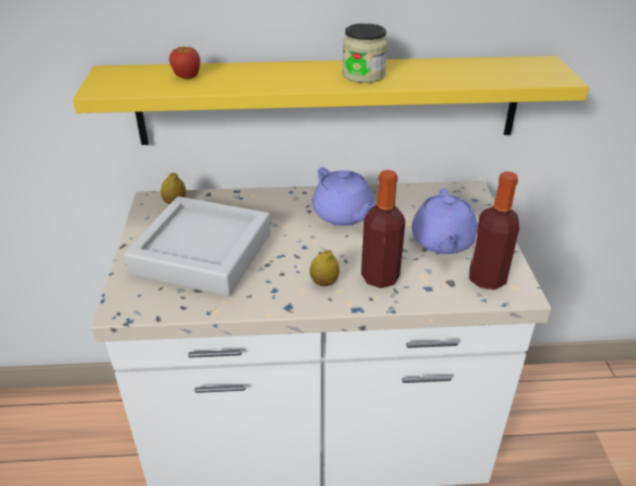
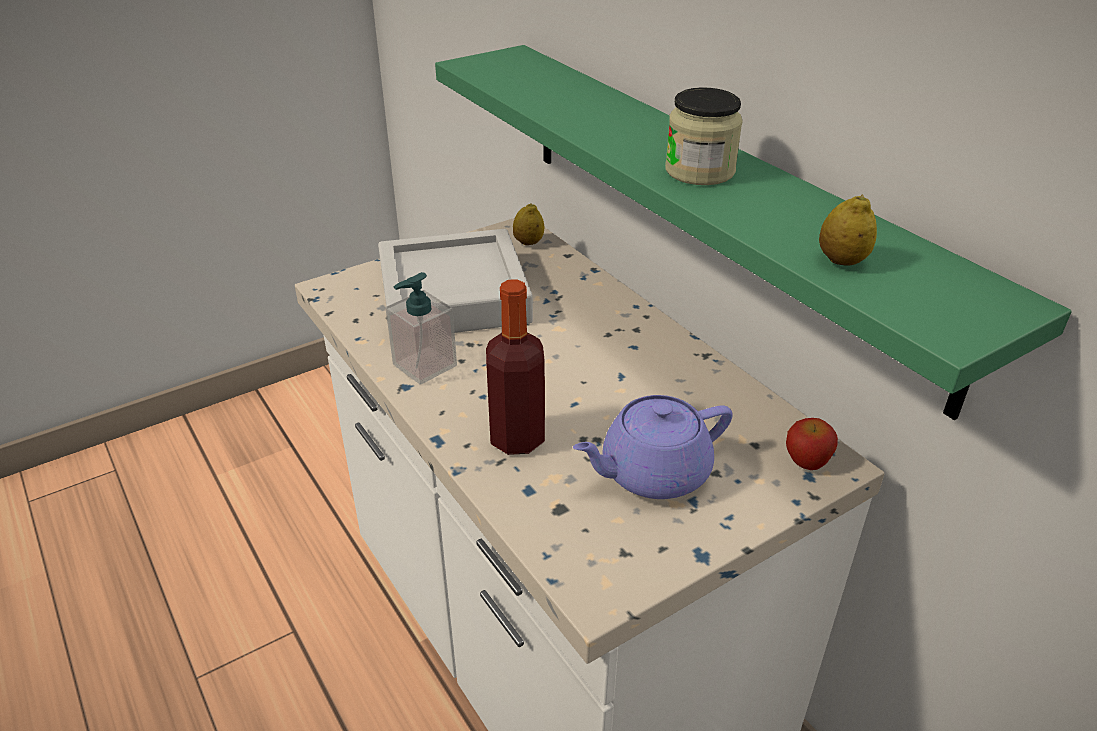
camera: 60 degrees right, 0 degrees up
yellow shelf [73,56,589,145] -> green shelf [435,45,1072,420]
apple [169,47,201,79] -> apple moved to [786,418,838,470]
lemon [310,250,340,287] -> lemon moved to [819,195,877,266]
purple teapot [312,167,374,226] -> none
bottle [469,171,519,290] -> none
none -> soap dispenser [386,272,457,385]

